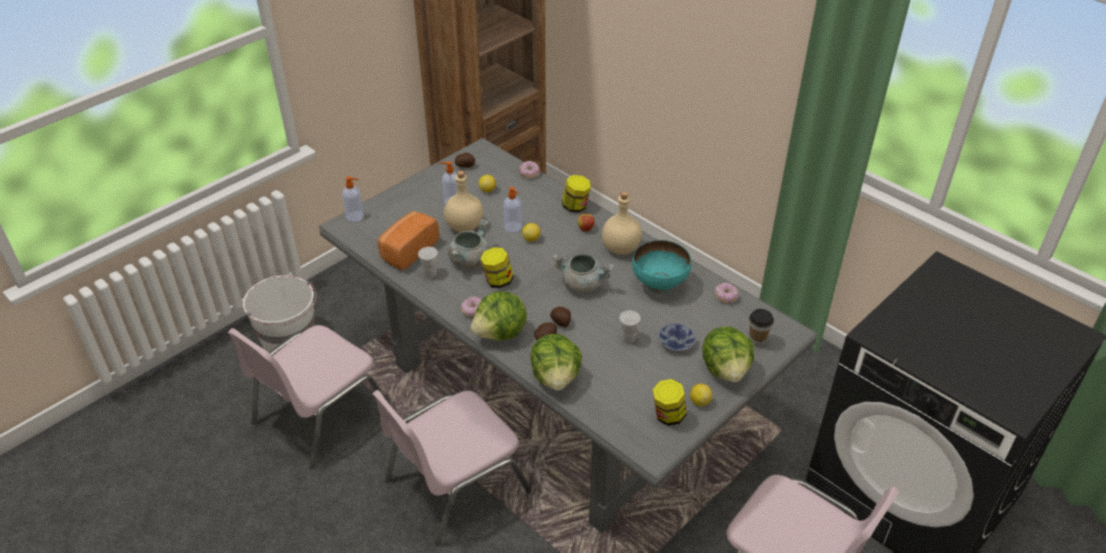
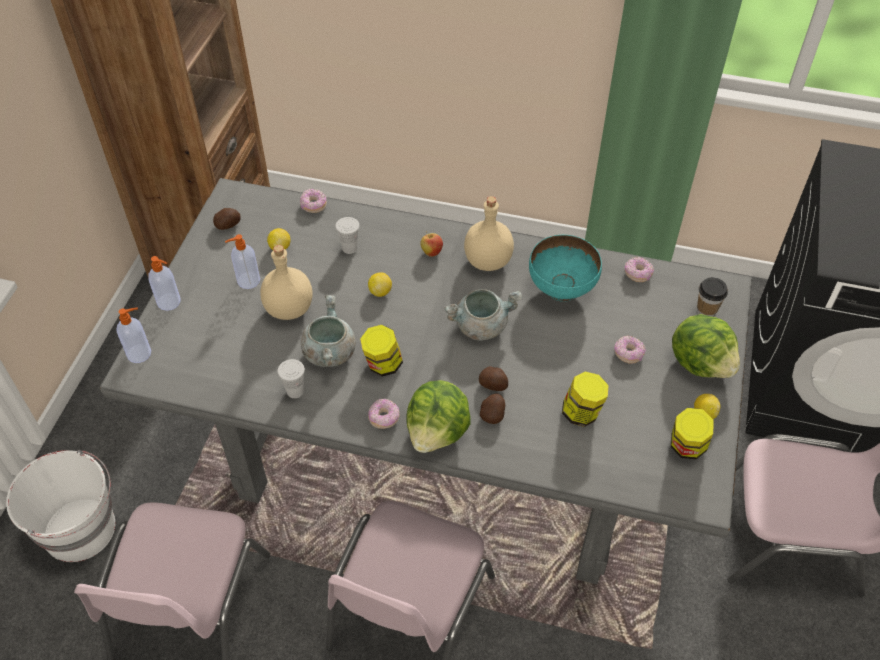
camera: 30 degrees left, 10 degrees up
bread [378,211,439,270] -> none
soap dispenser [504,187,522,233] -> soap dispenser moved to [149,256,181,311]
lettuce [531,334,582,390] -> none
jar [562,175,591,213] -> jar moved to [562,371,609,427]
white cup [619,310,641,344] -> white cup moved to [335,217,360,254]
bowl [658,323,696,351] -> donut [615,335,646,364]

